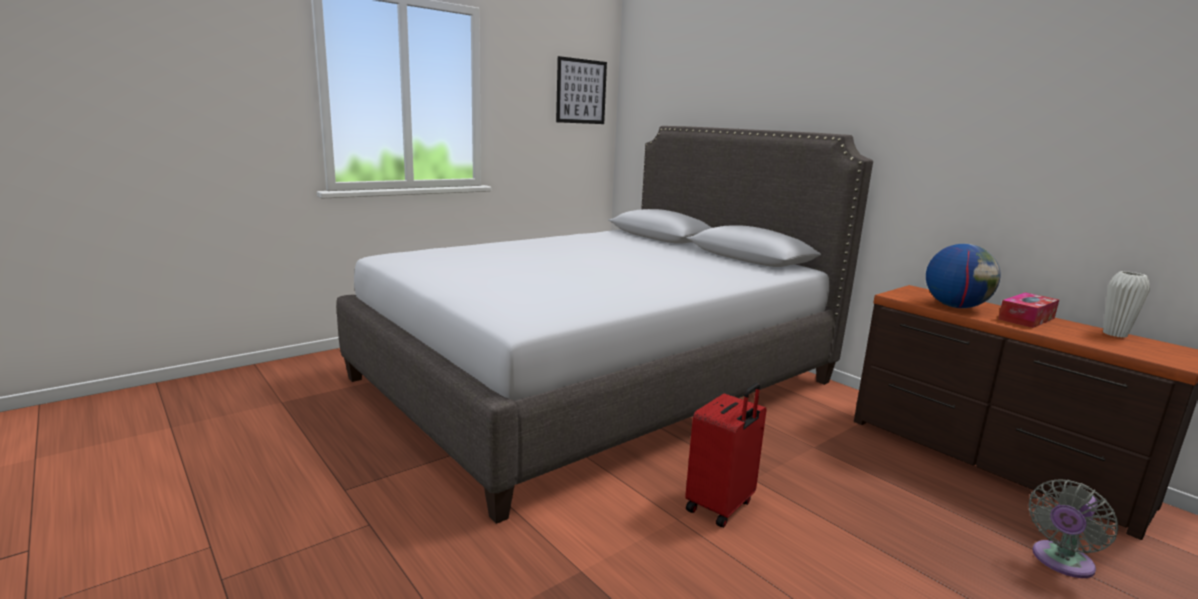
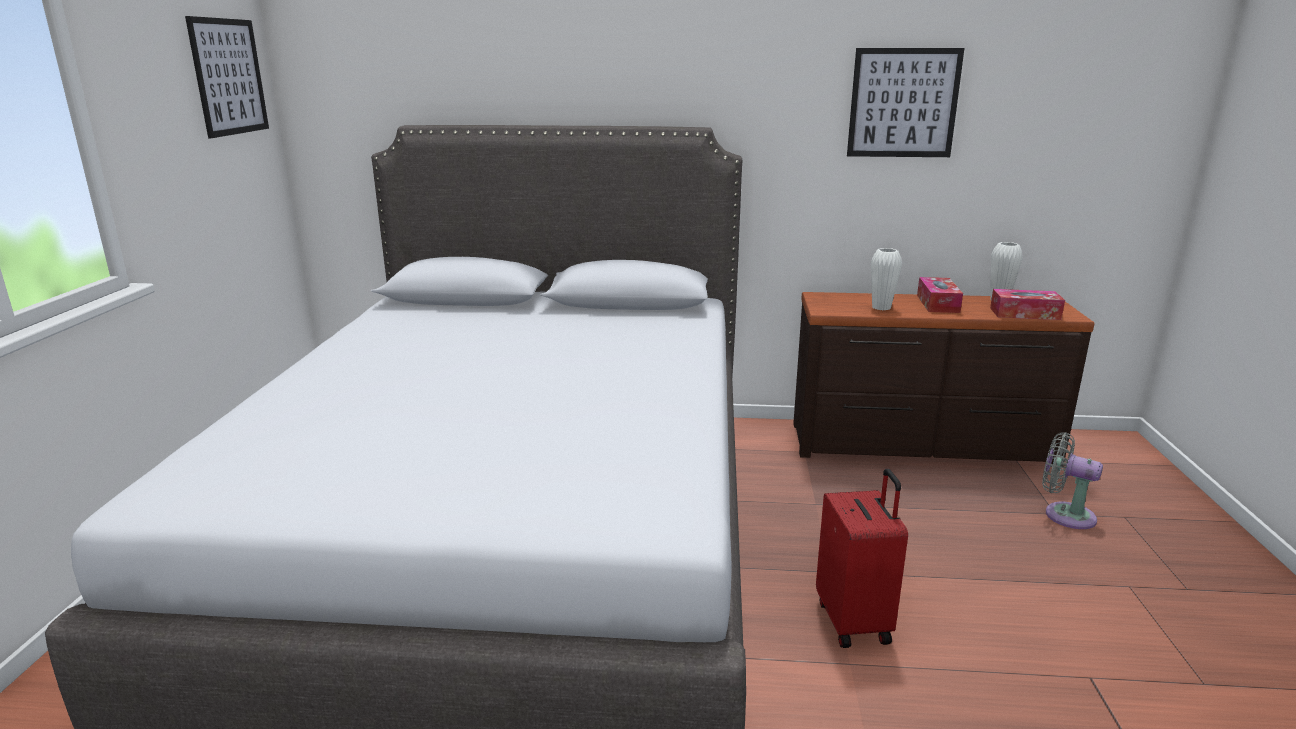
camera: 45 degrees left, 5 degrees up
globe [926,244,1001,308] -> white vase [871,248,902,310]
grey fan [1029,479,1118,578] -> grey fan turned 120 degrees clockwise [1042,432,1103,529]
none -> picture [847,48,965,157]
none -> tissue box [990,289,1065,320]

